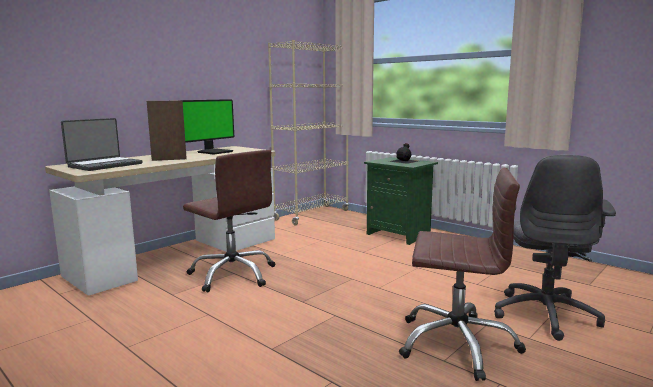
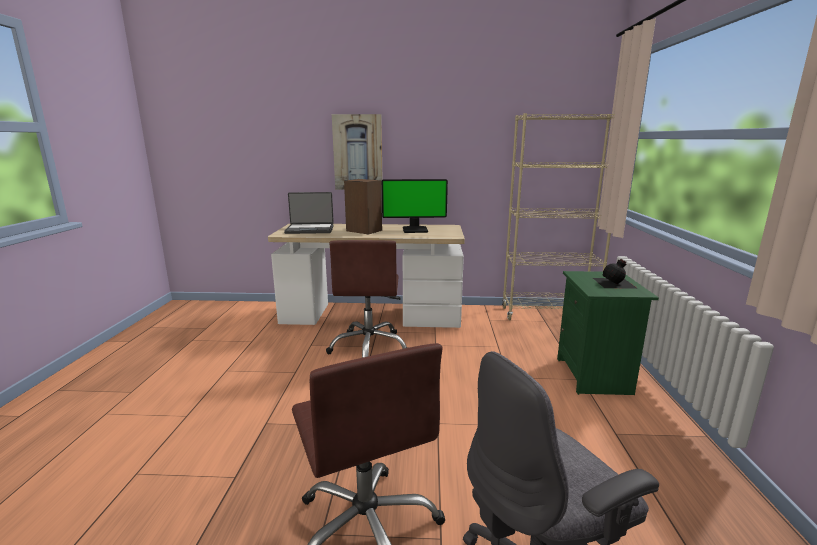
camera: 50 degrees right, 5 degrees up
none -> picture [332,114,383,190]

